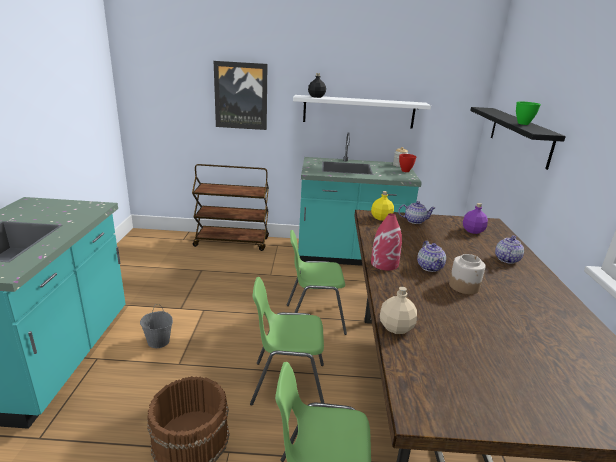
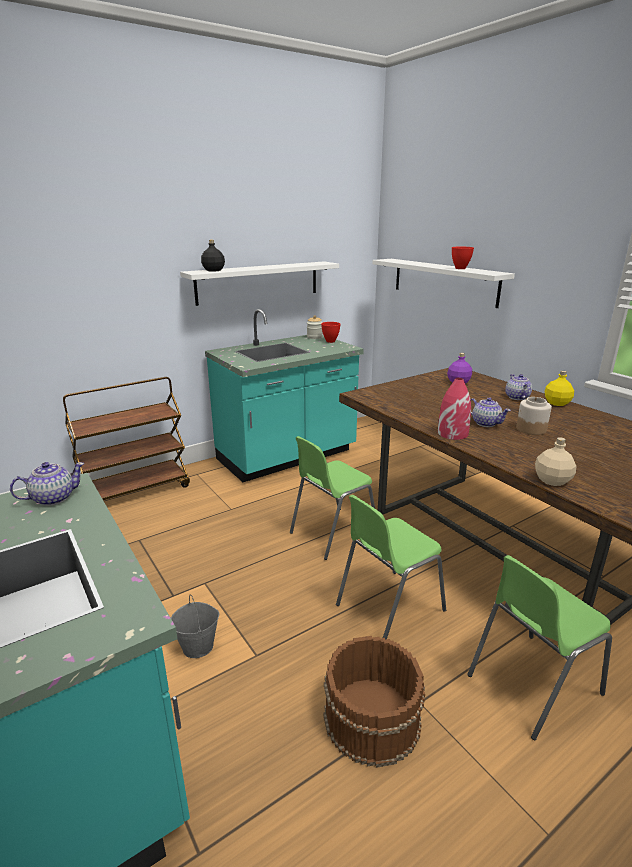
camera: 35 degrees left, 0 degrees up
picture [214,61,268,130] -> none
yellow bottle [371,191,394,221] -> yellow bottle moved to [545,371,574,406]
teapot [398,201,435,224] -> teapot moved to [10,462,85,506]
black shelf [470,107,566,170] -> white shelf [372,259,515,308]
green bowl [516,101,541,125] -> red bowl [452,247,474,269]

